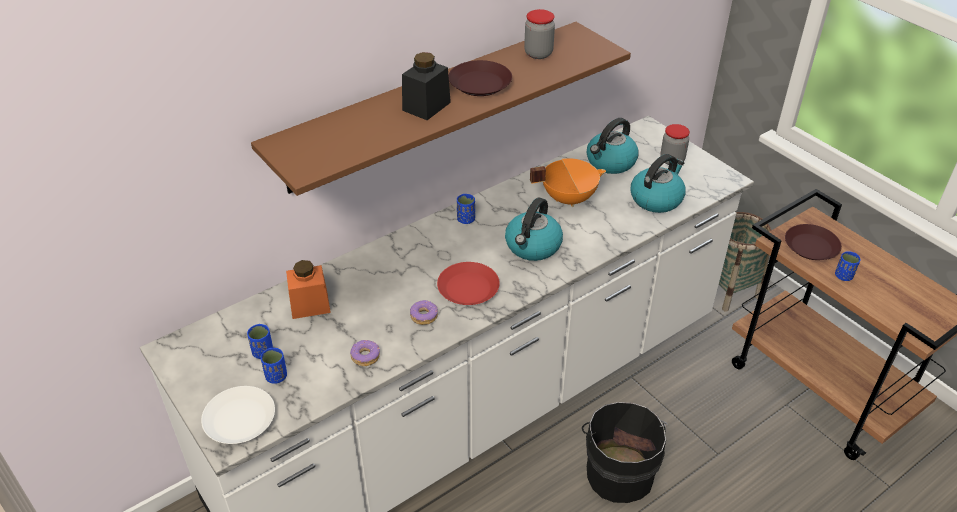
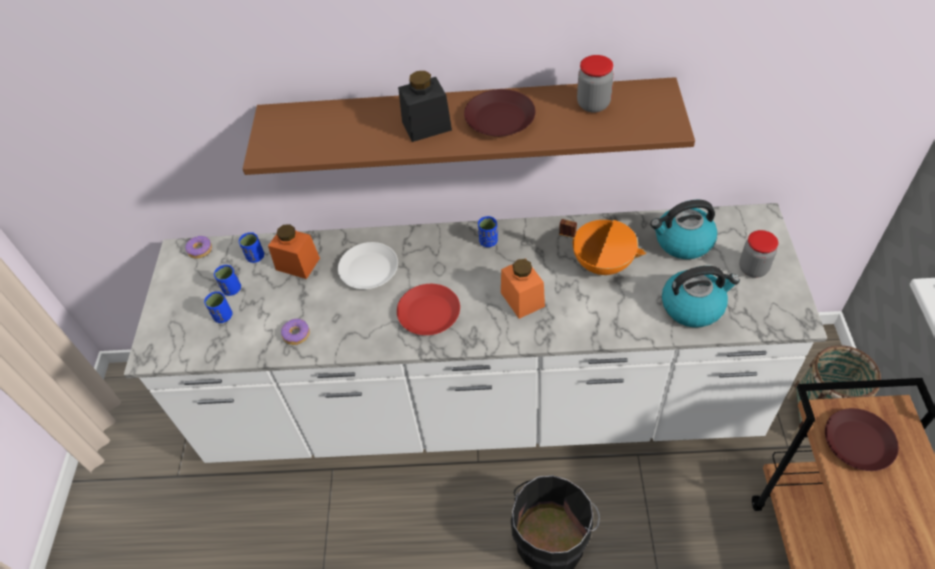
camera: 40 degrees right, 10 degrees up
white plate [201,386,275,444] -> white plate moved to [338,242,398,289]
donut [410,300,438,325] -> donut moved to [185,236,212,259]
kettle [505,198,563,261] -> orange jar [501,258,545,319]
blue cup [835,251,861,281] -> blue cup moved to [239,232,264,263]

